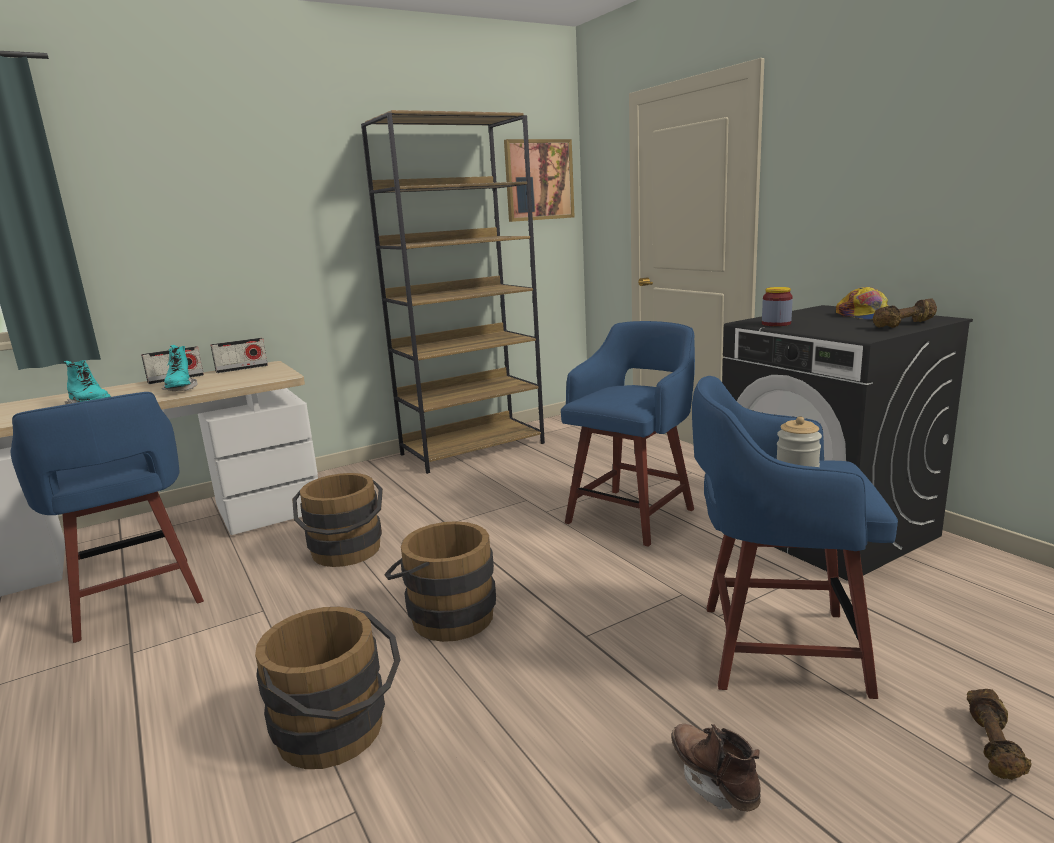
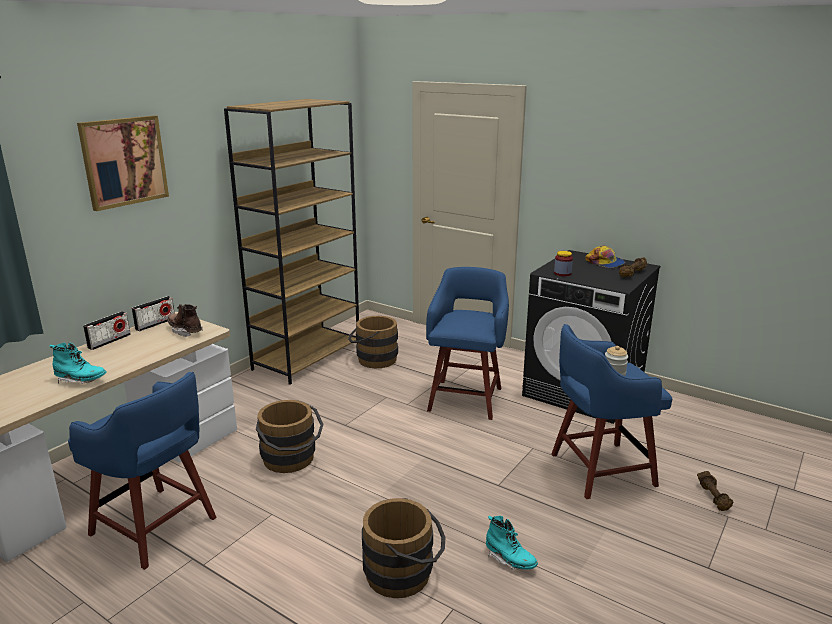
camera: 25 degrees left, 5 degrees up
turquoise boot [162,345,198,391] -> turquoise boot moved to [486,516,538,570]
brown bucket [384,521,496,642] -> brown bucket moved to [348,316,398,368]
picture [504,139,575,222] -> picture moved to [77,116,169,211]
brown boot [671,724,761,811] -> brown boot moved to [167,304,203,337]

